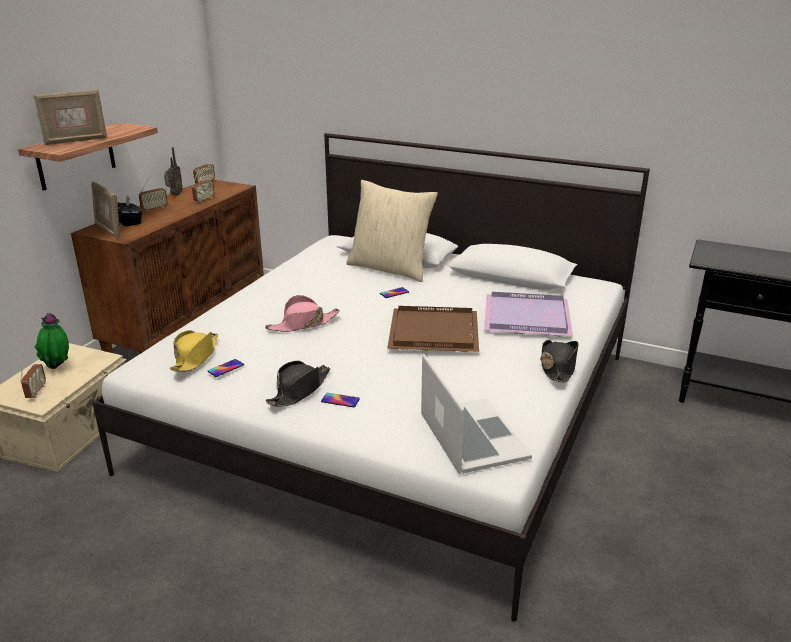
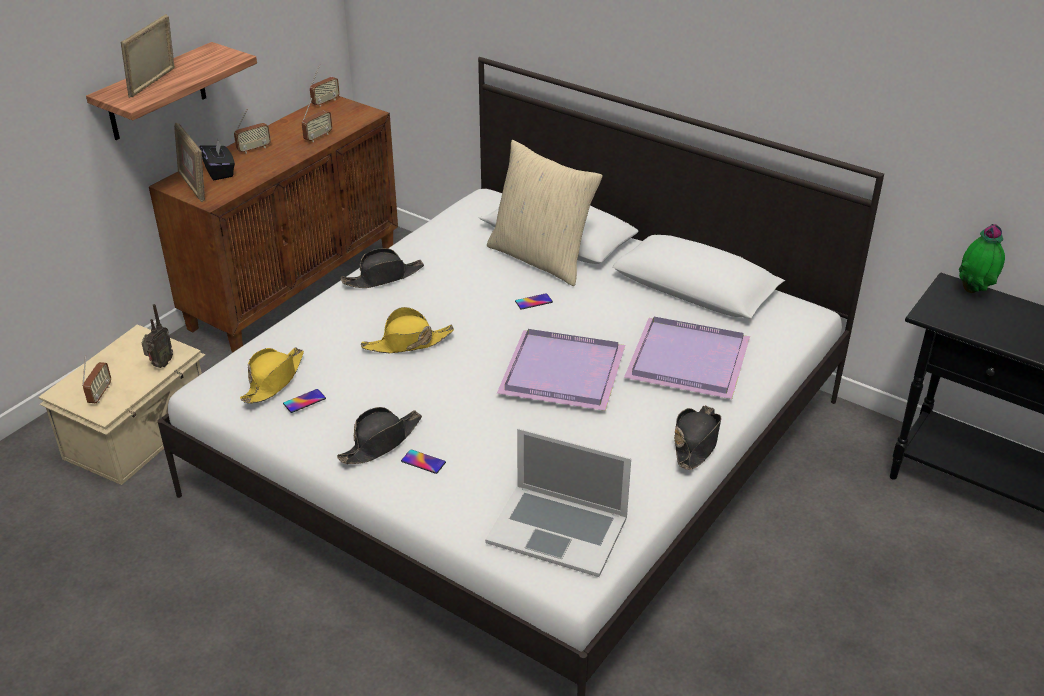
camera: 10 degrees right, 10 degrees up
picture frame [34,89,107,145] -> picture frame turned 135 degrees clockwise [121,14,175,98]
potted plant [35,313,69,369] -> potted plant moved to [959,224,1005,293]
radio [164,147,183,196] -> radio moved to [142,304,173,368]
pink hat [265,295,340,332] -> yellow hat [361,307,454,353]
brown tray [387,306,479,352] -> purple tray [497,329,625,411]
laptop [421,354,532,474] -> laptop turned 120 degrees clockwise [485,428,631,577]
none -> black hat [341,248,424,288]

